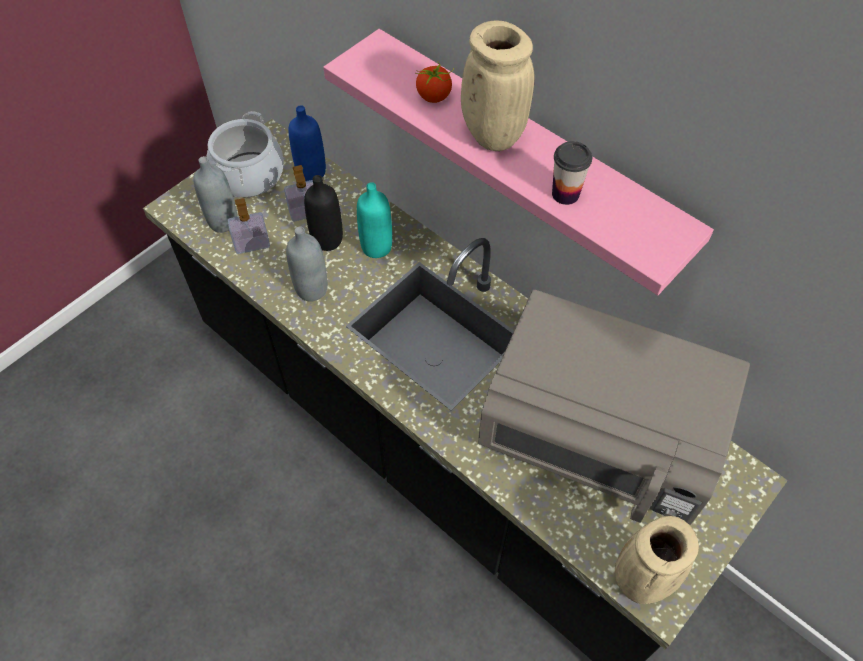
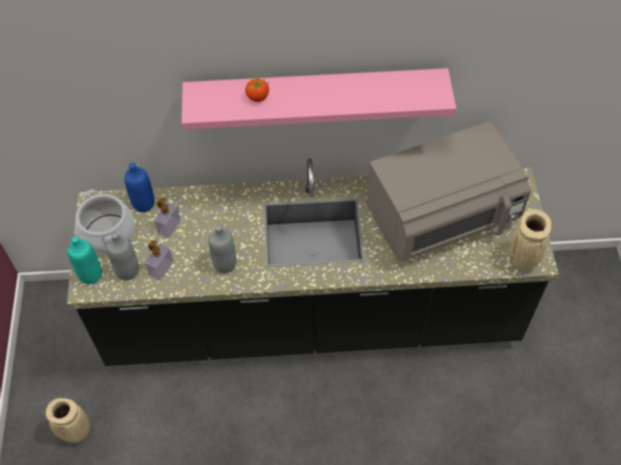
camera: 45 degrees left, 0 degrees up
black bottle [304,175,343,251] -> none
turquoise bottle [357,182,392,258] -> turquoise bottle moved to [67,236,102,285]
beige vase [461,21,535,151] -> beige vase moved to [45,398,90,443]
cup [552,141,592,205] -> none

